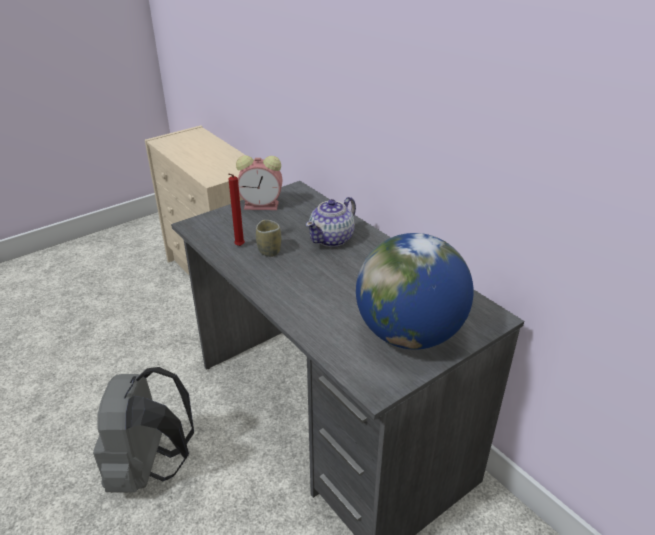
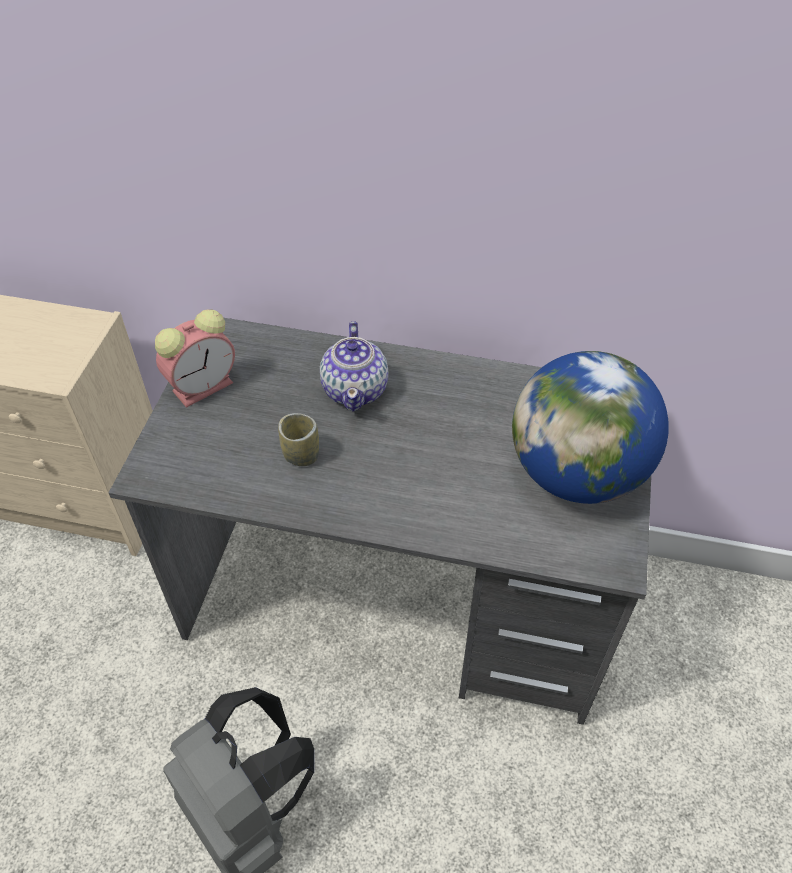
camera: 40 degrees left, 15 degrees up
red candle [228,173,245,246] -> none

